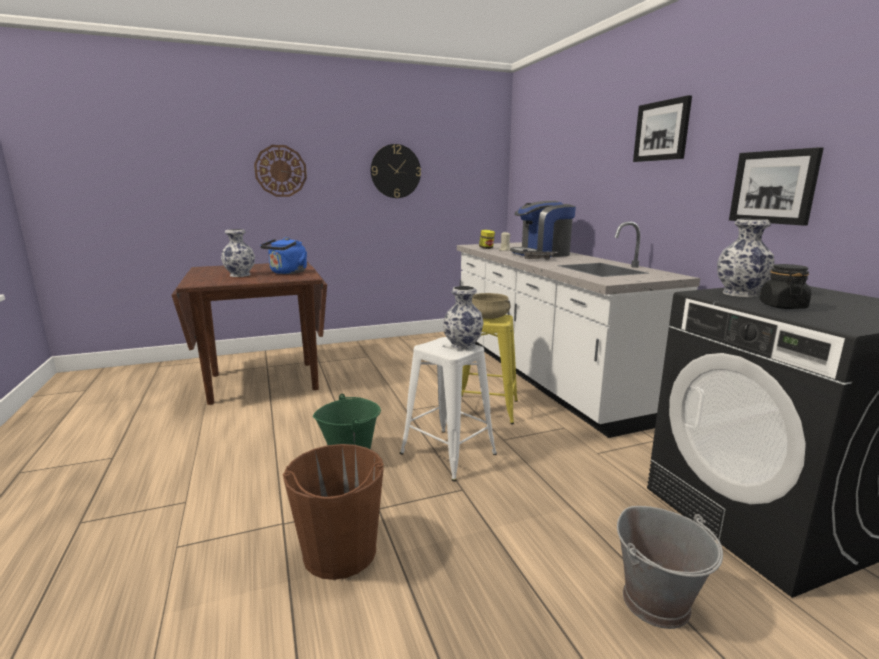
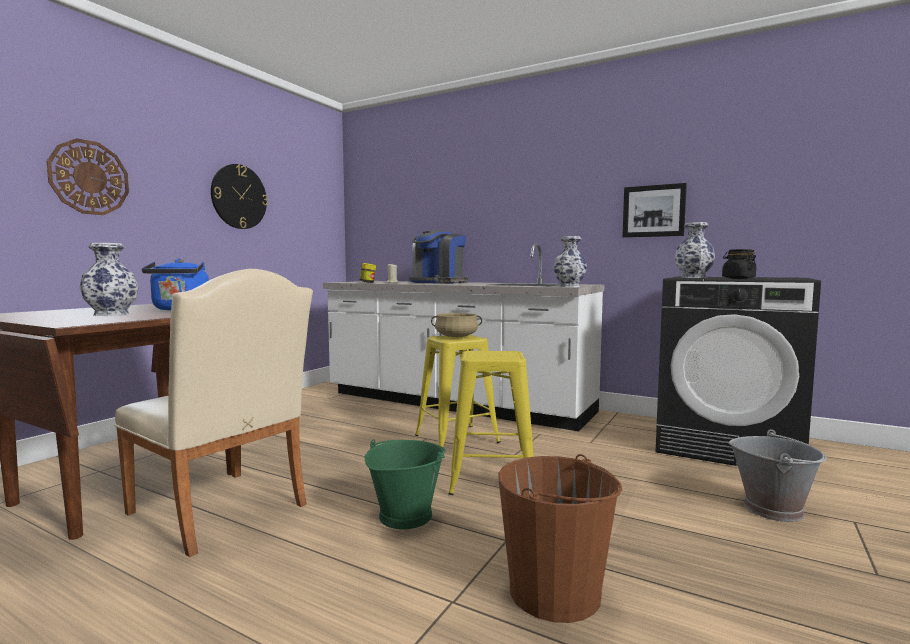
camera: 40 degrees left, 10 degrees down
white stool [400,337,497,481] -> yellow stool [449,351,534,495]
vase [443,286,484,351] -> vase moved to [554,236,587,287]
picture [633,95,692,162] -> none
none -> beige chair [114,269,313,557]

